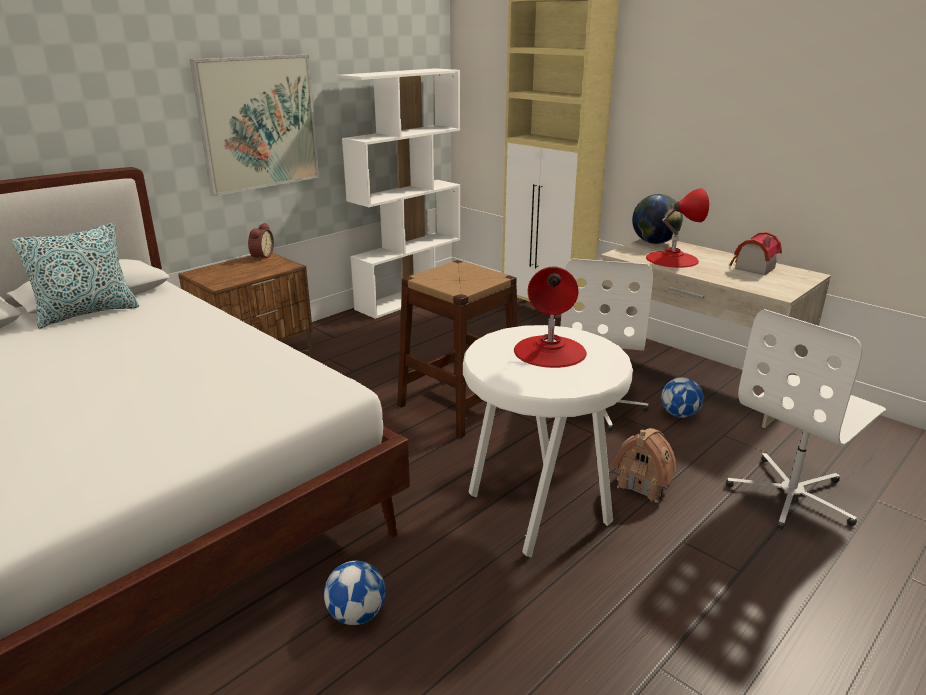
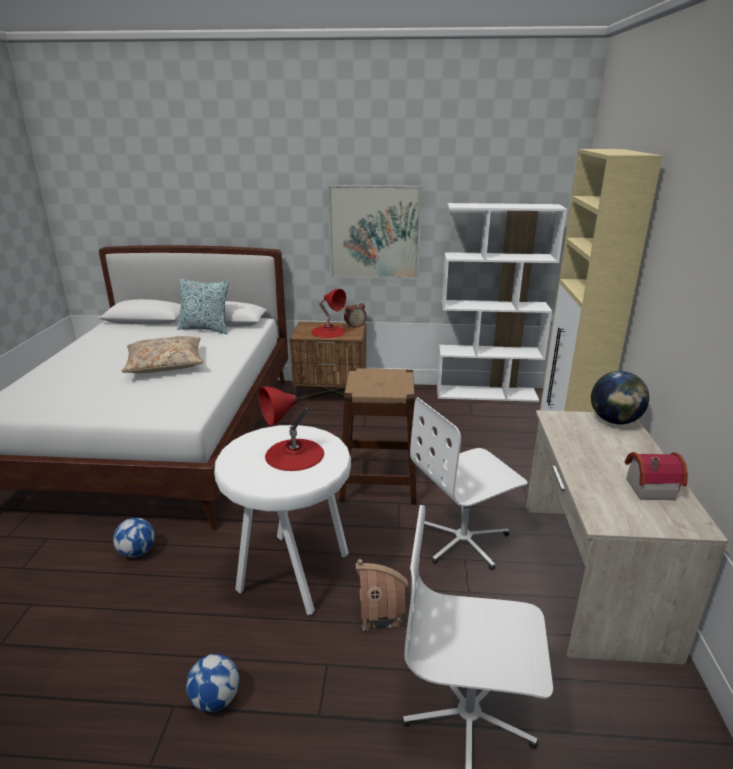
camera: 50 degrees right, 0 degrees up
red table lamp [646,188,709,268] -> red table lamp moved to [311,289,346,338]
football [661,377,704,418] -> football moved to [186,654,239,712]
none -> beige pillow [122,336,204,373]

